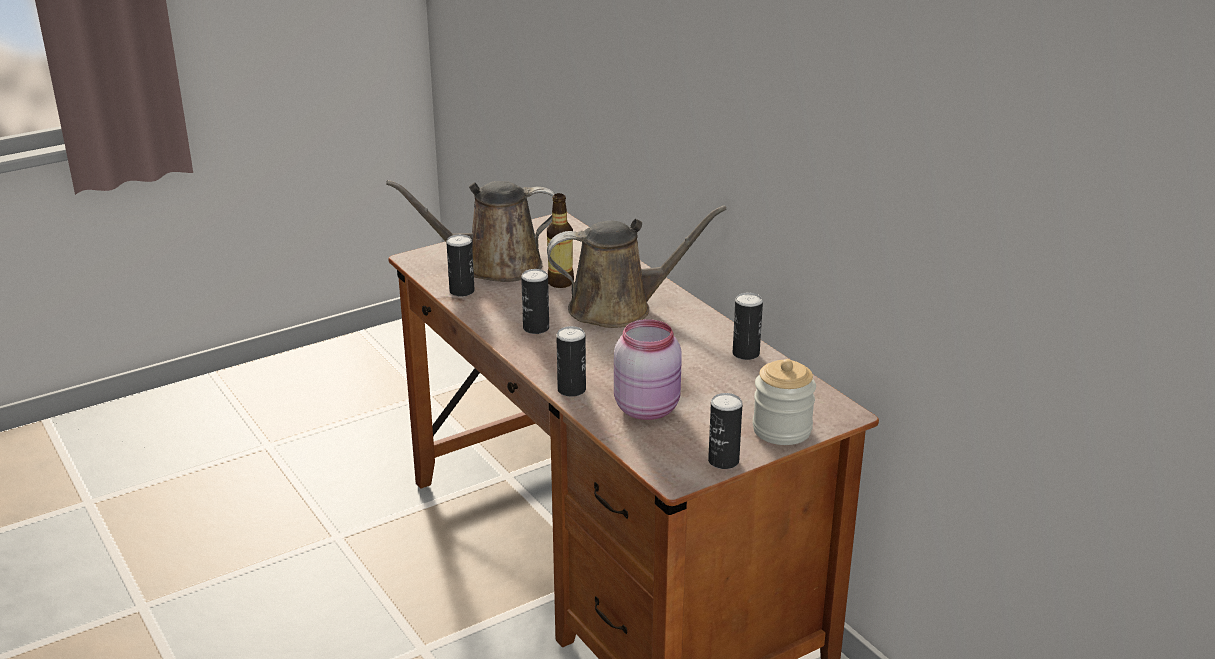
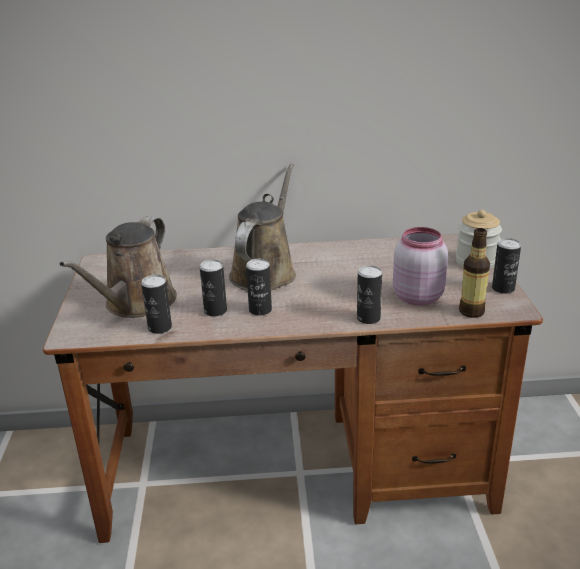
camera: 60 degrees left, 0 degrees up
bottle [547,193,574,288] -> bottle moved to [459,228,490,318]
can [733,293,763,360] -> can moved to [200,260,227,317]

